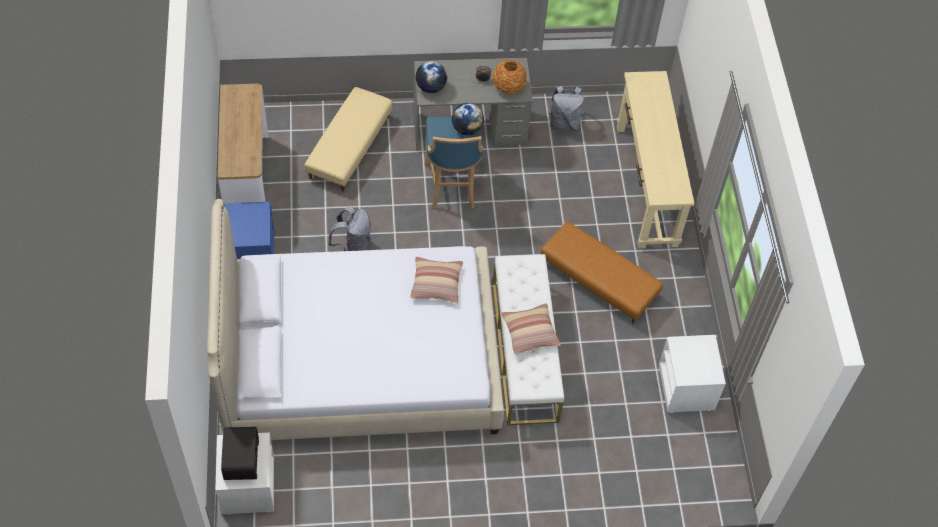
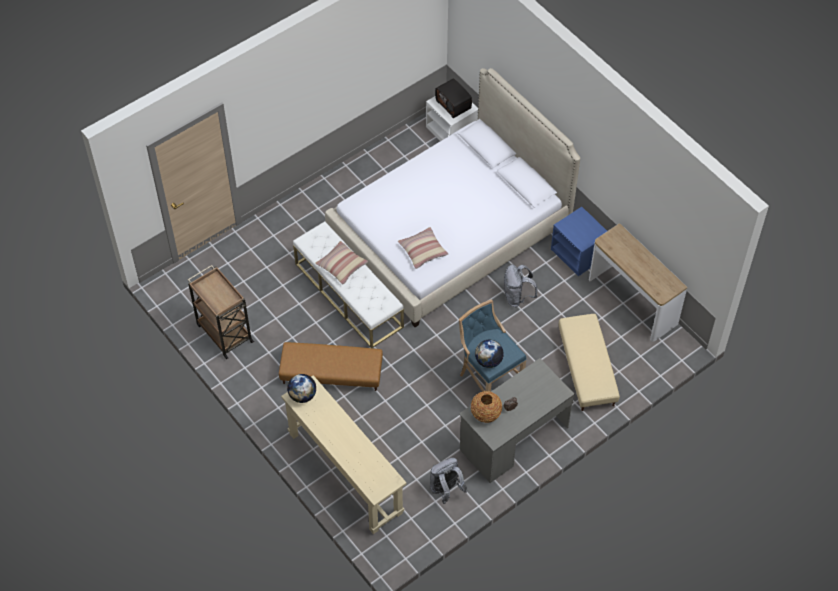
camera: 150 degrees right, 0 degrees up
globe [415,61,447,93] -> globe moved to [287,374,316,403]
white nightstand [659,335,726,413] -> brown cart [188,265,254,359]

